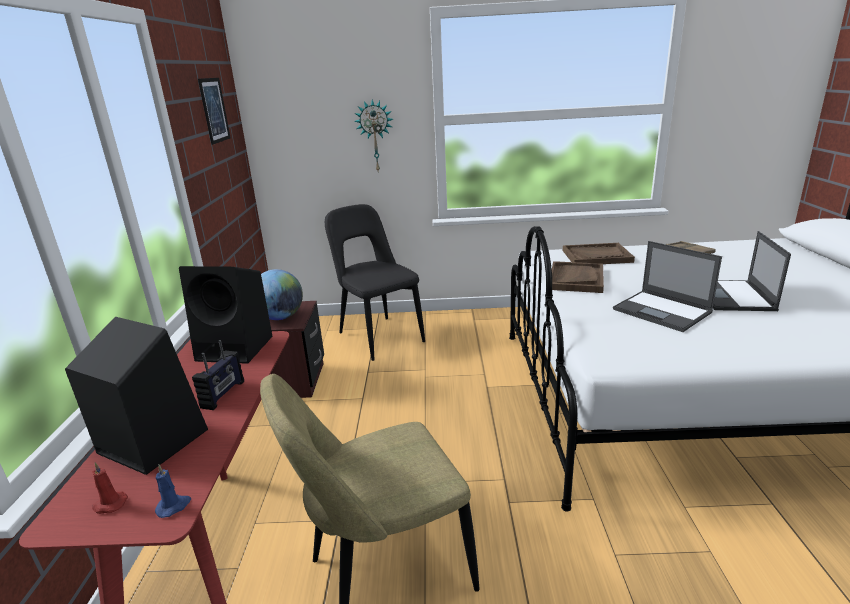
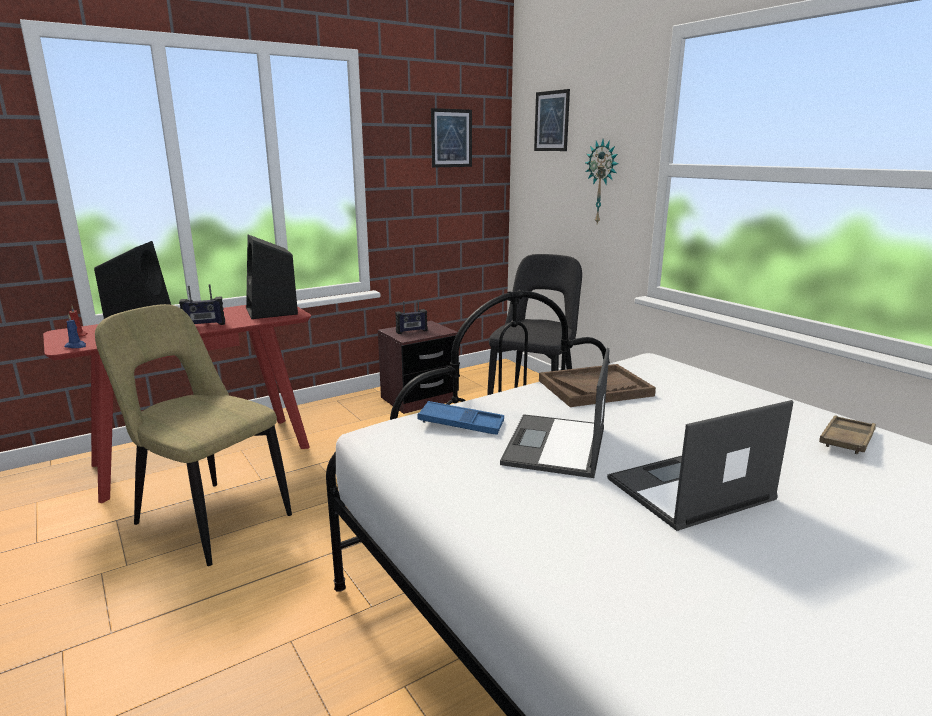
camera: 55 degrees right, 5 degrees down
globe [261,269,303,320] -> radio [395,300,428,334]
brown tray [563,243,635,264] -> none
none -> blue tray [417,401,504,435]
none -> picture [534,89,570,151]

